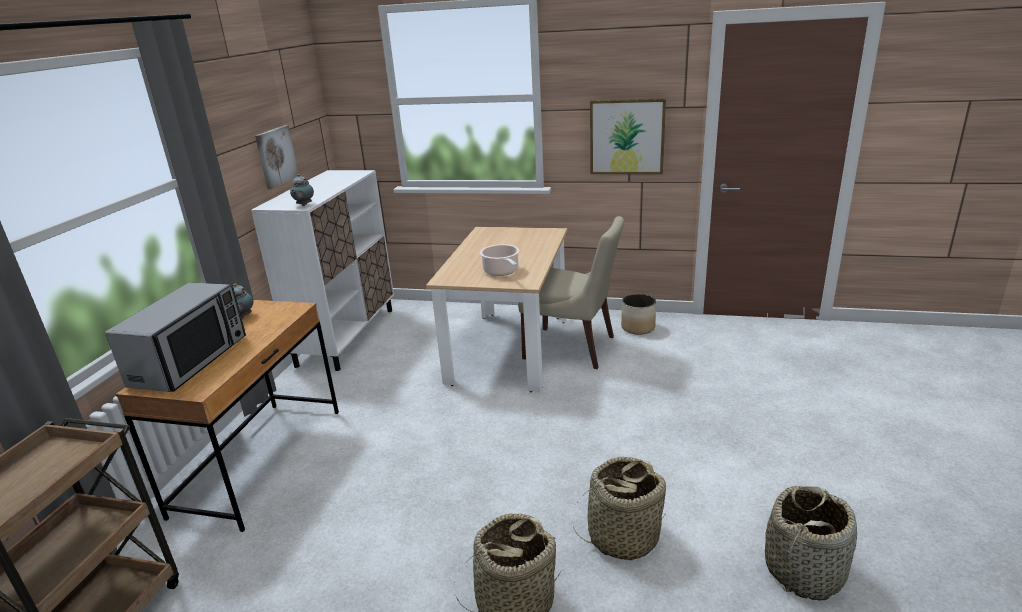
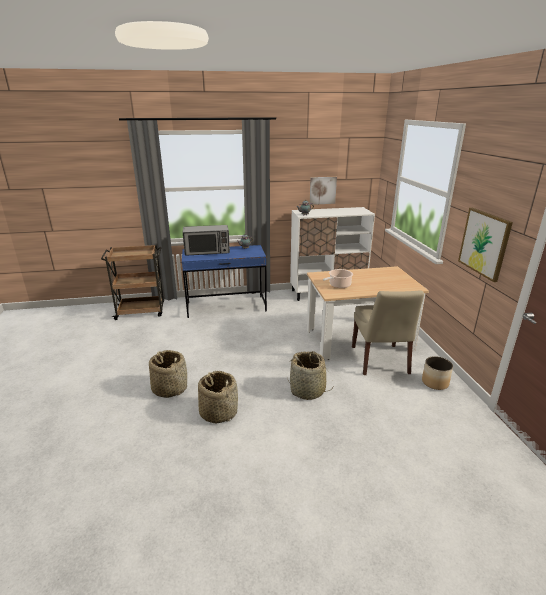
camera: 65 degrees right, 0 degrees up
brown desk [116,300,339,532] -> blue desk [182,245,267,318]
basket [765,486,857,601] -> basket moved to [287,351,330,400]

